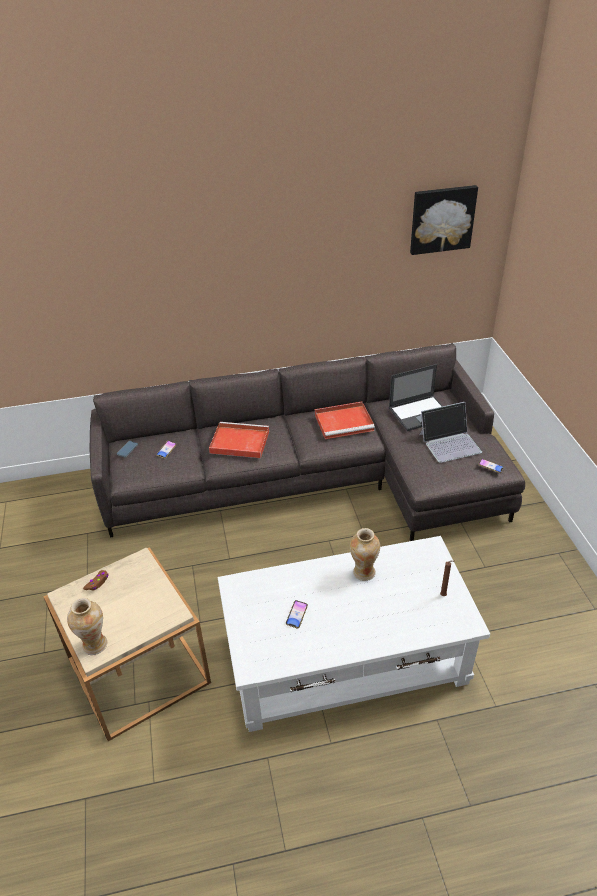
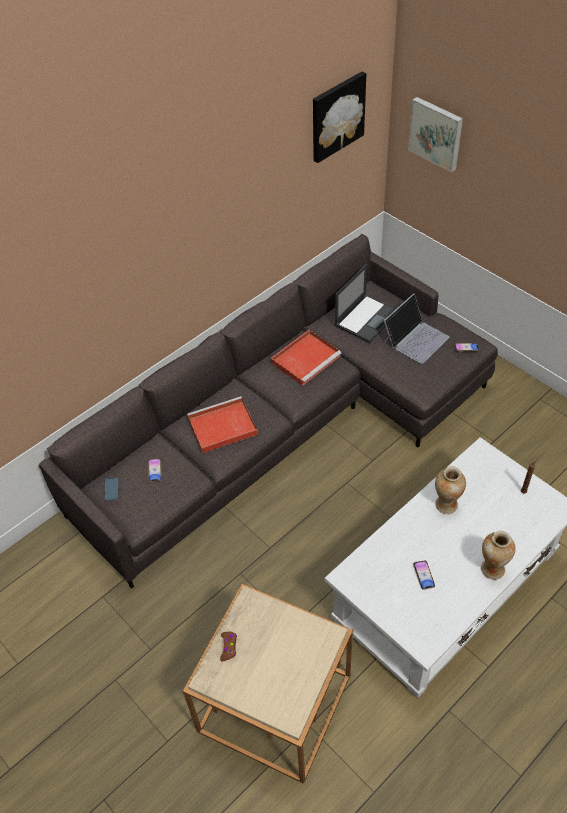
camera: 30 degrees left, 10 degrees up
vase [67,598,107,655] -> vase moved to [481,531,516,580]
none -> picture [408,97,463,173]

